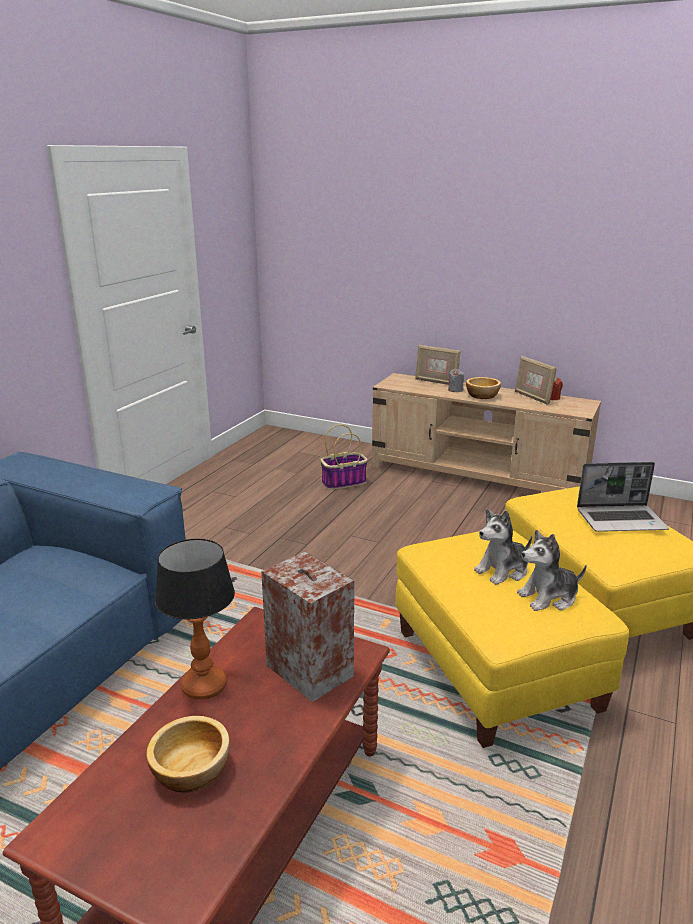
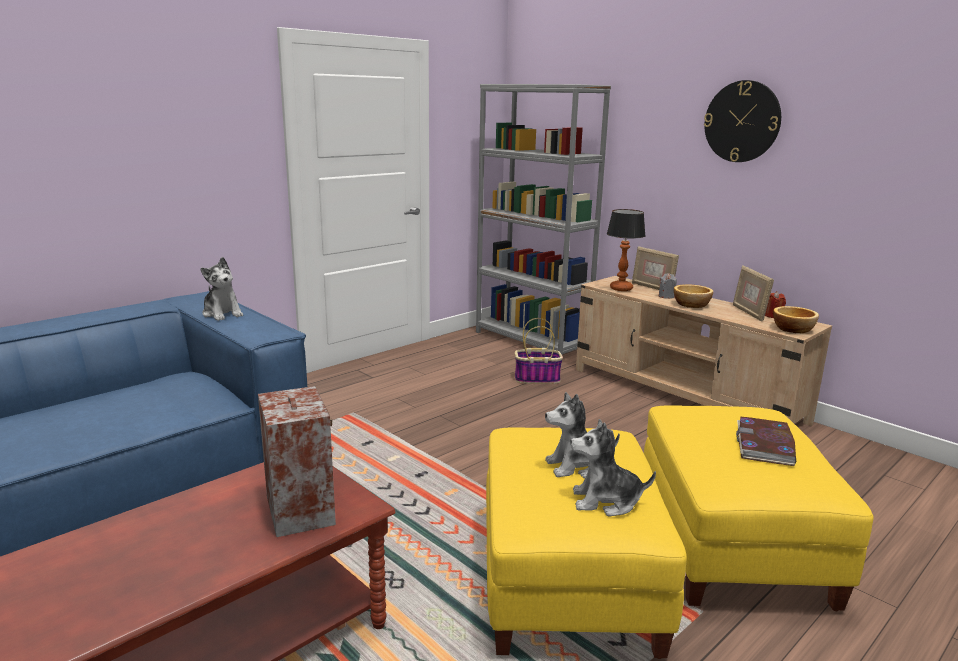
camera: 20 degrees right, 5 degrees down
bowl [146,716,230,793] -> bowl moved to [773,306,819,333]
table lamp [155,539,235,700] -> table lamp moved to [607,209,646,291]
laptop [577,462,669,532] -> book [736,417,797,466]
none -> plush toy [200,257,243,321]
none -> grey bookcase [476,84,611,356]
none -> wall clock [704,80,781,162]

